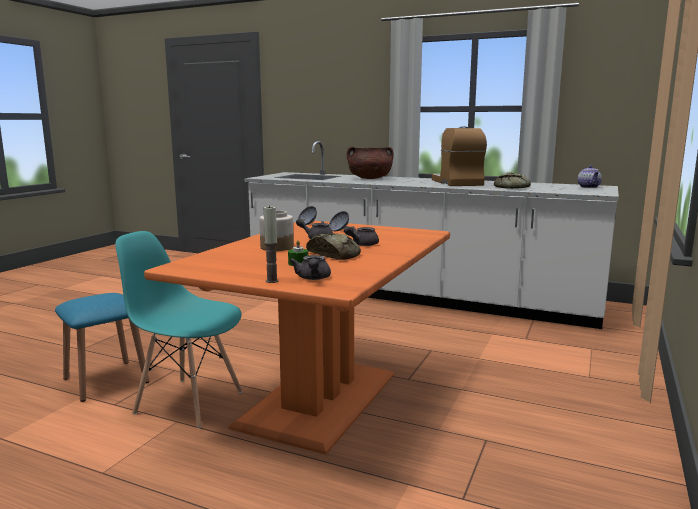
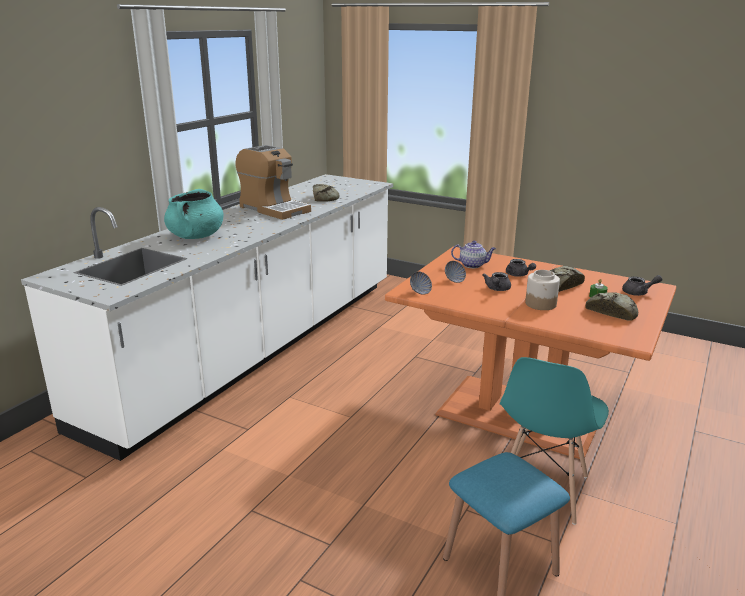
camera: 85 degrees left, 10 degrees up
candle [264,205,279,283] -> none
brown cooking pot [347,147,394,179] -> turquoise cooking pot [164,189,224,239]
coffee machine [432,127,487,186] -> coffee machine turned 135 degrees counterclockwise [235,145,311,220]
teapot [578,165,602,188] -> teapot moved to [451,241,496,268]
none -> bread [585,292,638,321]

